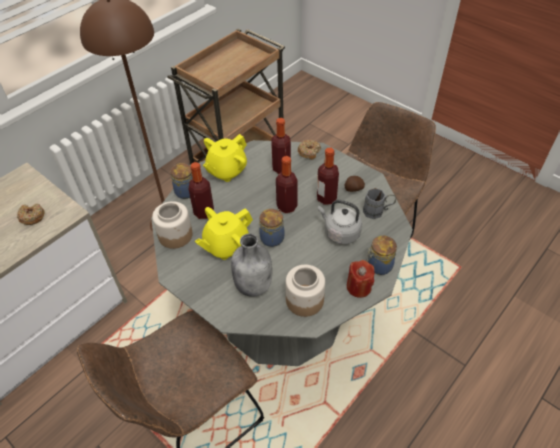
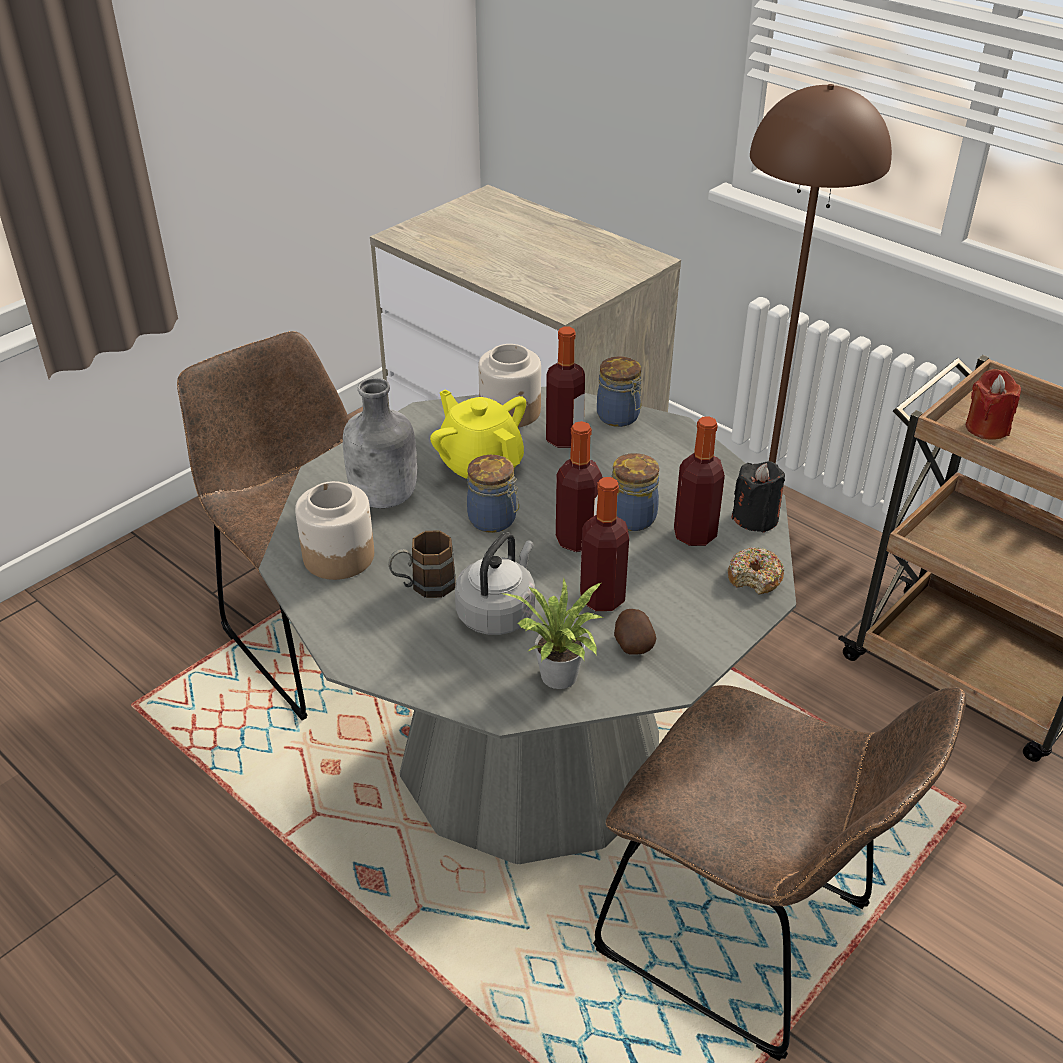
camera: 90 degrees right, 10 degrees down
donut [17,203,45,225] -> none
yellow teapot [203,134,247,182] -> none
red candle [347,260,375,298] -> red candle moved to [966,369,1021,440]
grey mug [363,188,396,219] -> potted plant [501,577,603,689]
jar [366,236,397,275] -> jar moved to [612,453,659,531]
none -> brown mug [389,530,456,598]
none -> black candle [731,461,785,533]

